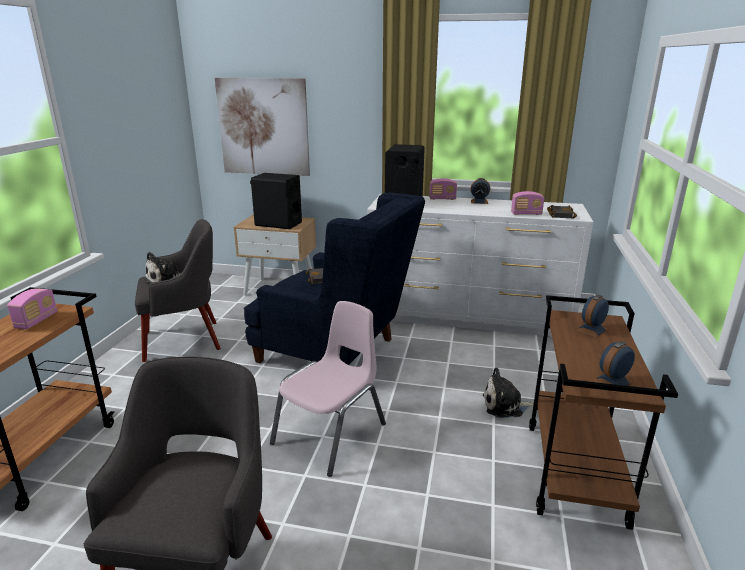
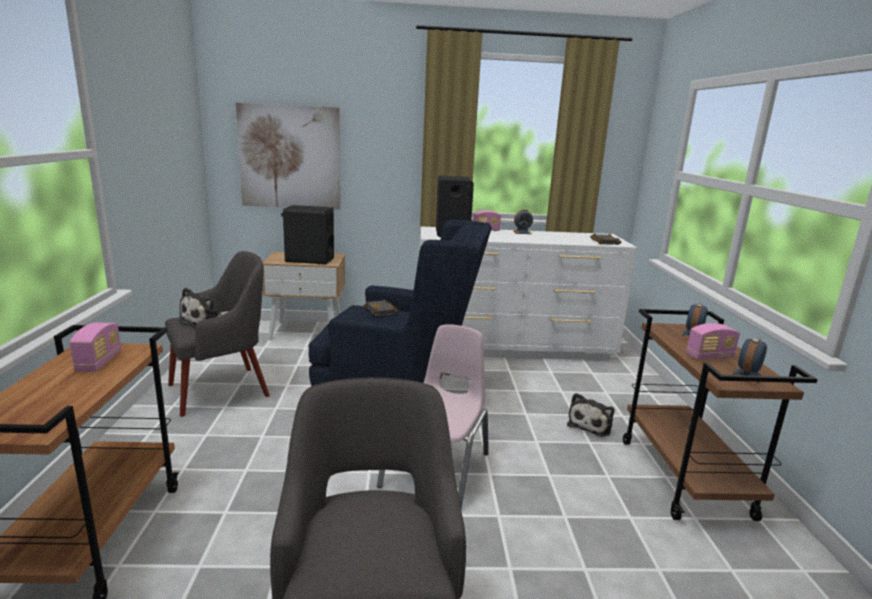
camera: 15 degrees left, 5 degrees down
plush toy [483,367,534,418] -> plush toy turned 45 degrees counterclockwise [567,393,615,437]
radio [511,191,544,215] -> radio moved to [686,323,740,359]

